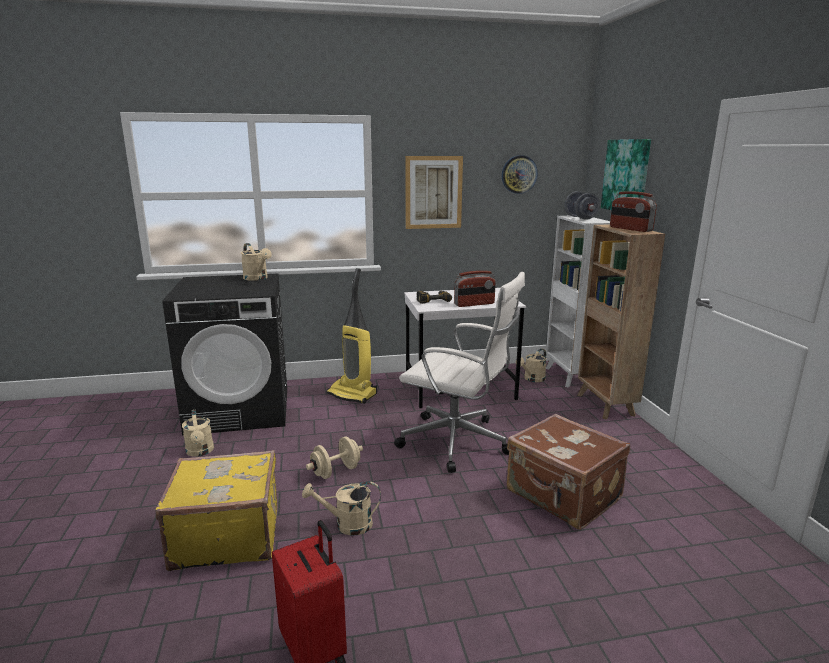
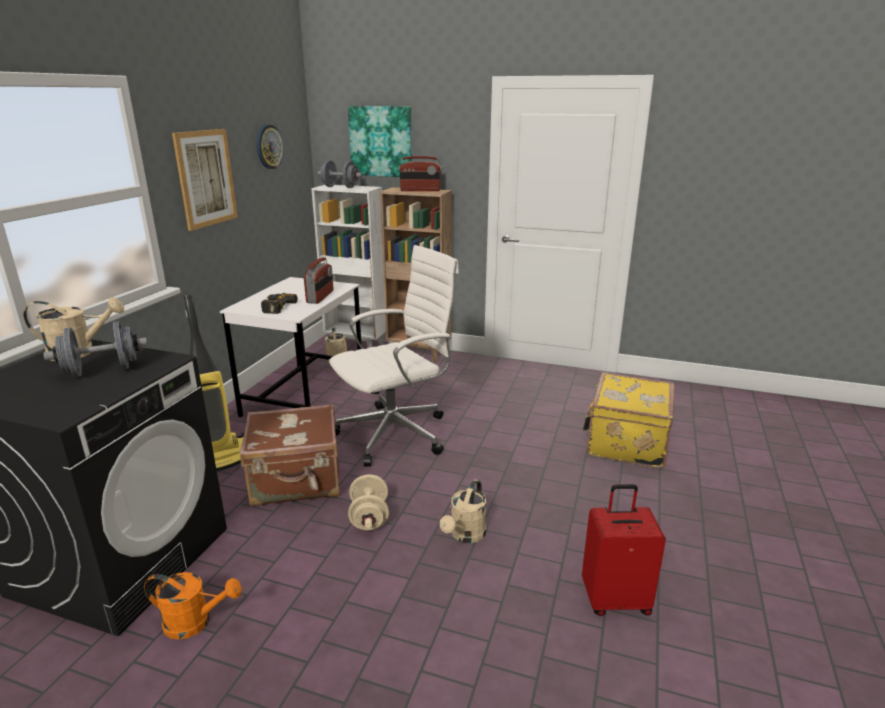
camera: 60 degrees left, 5 degrees up
yellow suitcase [155,450,278,571] -> yellow suitcase moved to [583,372,675,468]
beige watering can [182,410,214,456] -> orange watering can [144,572,242,640]
brown suitcase [507,414,630,530] -> brown suitcase moved to [240,404,340,507]
none -> grey dumbbell [44,321,148,377]

